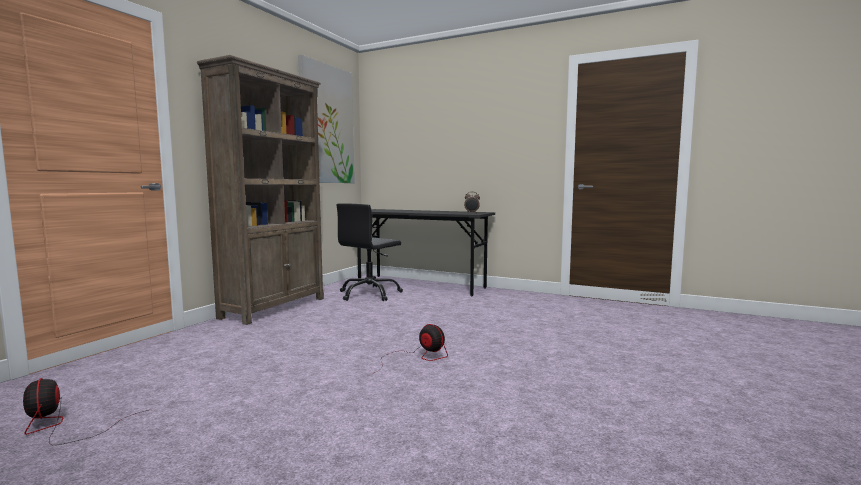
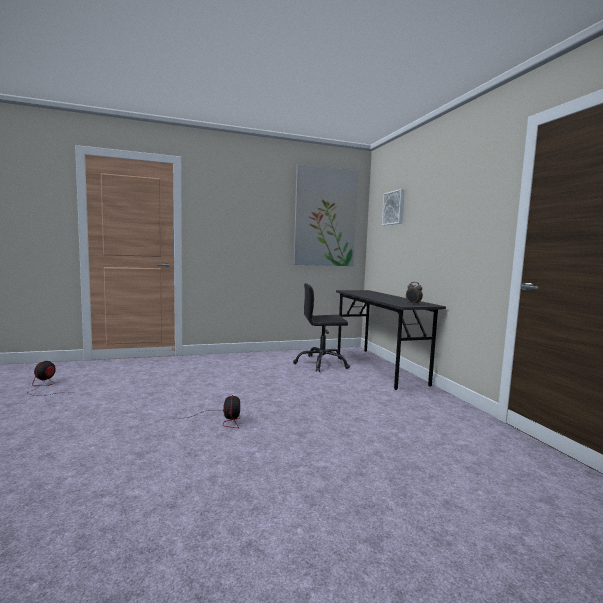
camera: 45 degrees right, 0 degrees up
brown bookcase [197,55,324,325] -> none
none -> picture [382,189,405,225]

